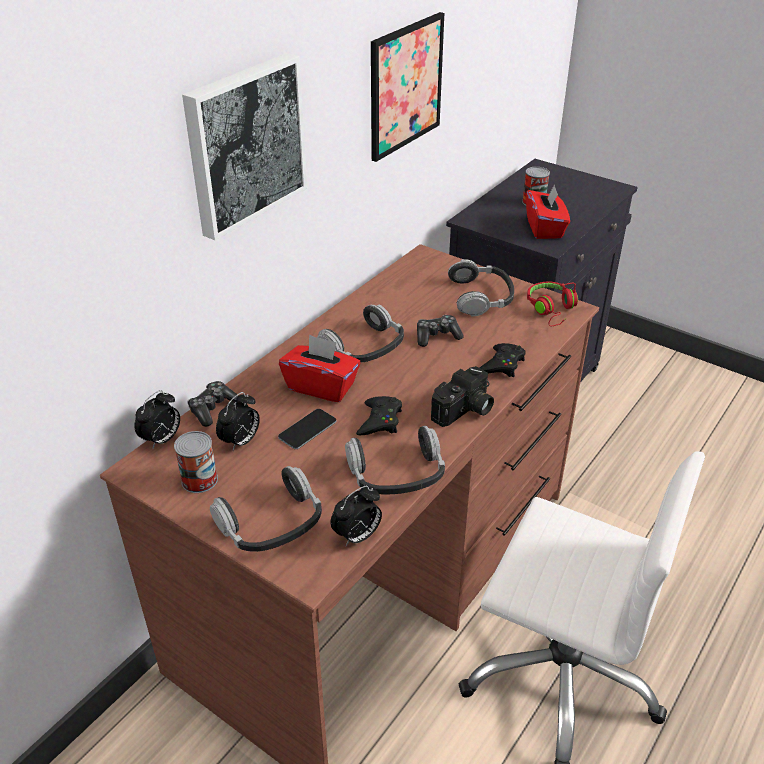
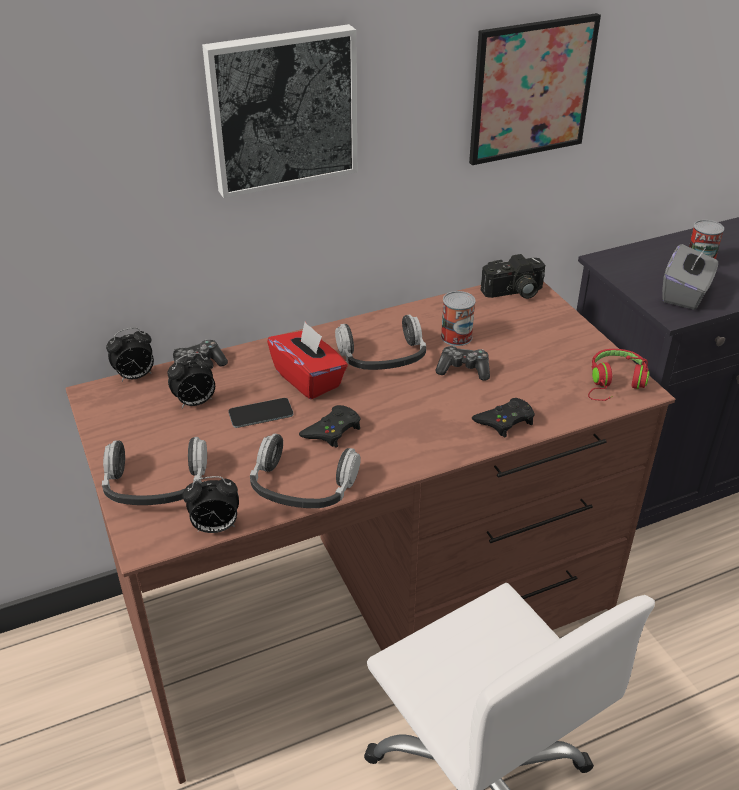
camera: 30 degrees right, 0 degrees up
can [174,431,218,493] -> can moved to [441,291,476,346]
camera [431,366,494,427] -> camera moved to [481,254,545,299]
headphones [448,259,514,317] -> none
red tissue box [526,184,570,239] -> grey tissue box [662,244,718,310]

